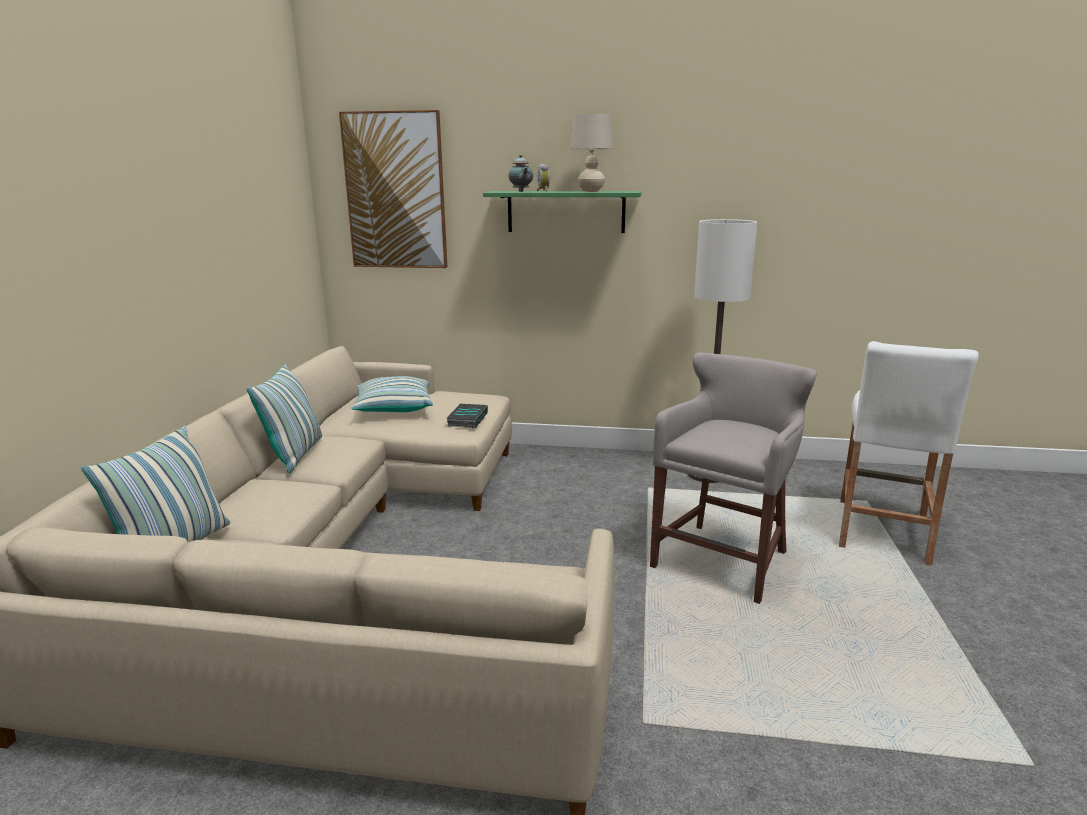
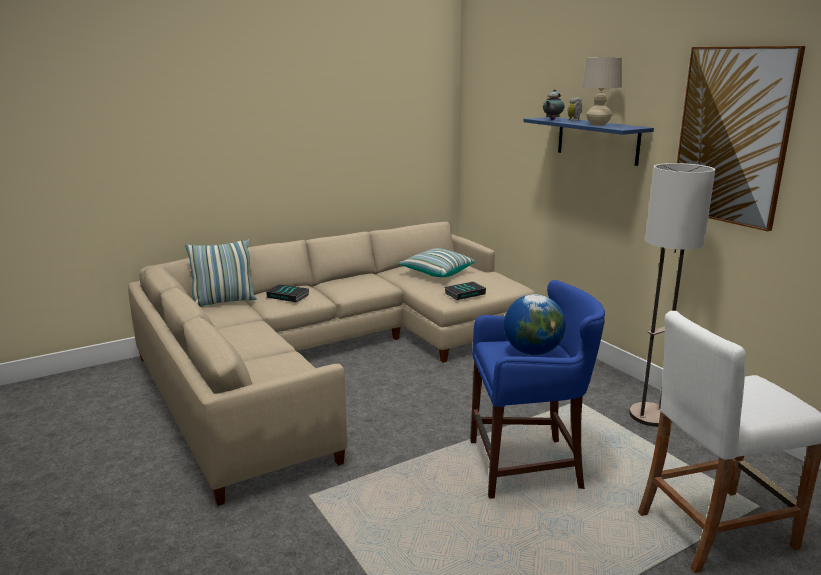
camera: 50 degrees right, 0 degrees up
pillow [247,364,322,473] -> none
picture [339,110,447,268] -> picture moved to [677,46,805,231]
green shelf [483,191,642,233] -> blue shelf [523,117,654,166]
grey stool [650,352,817,604] -> blue stool [470,280,605,499]
none -> book [266,284,309,303]
none -> globe [504,294,566,355]

